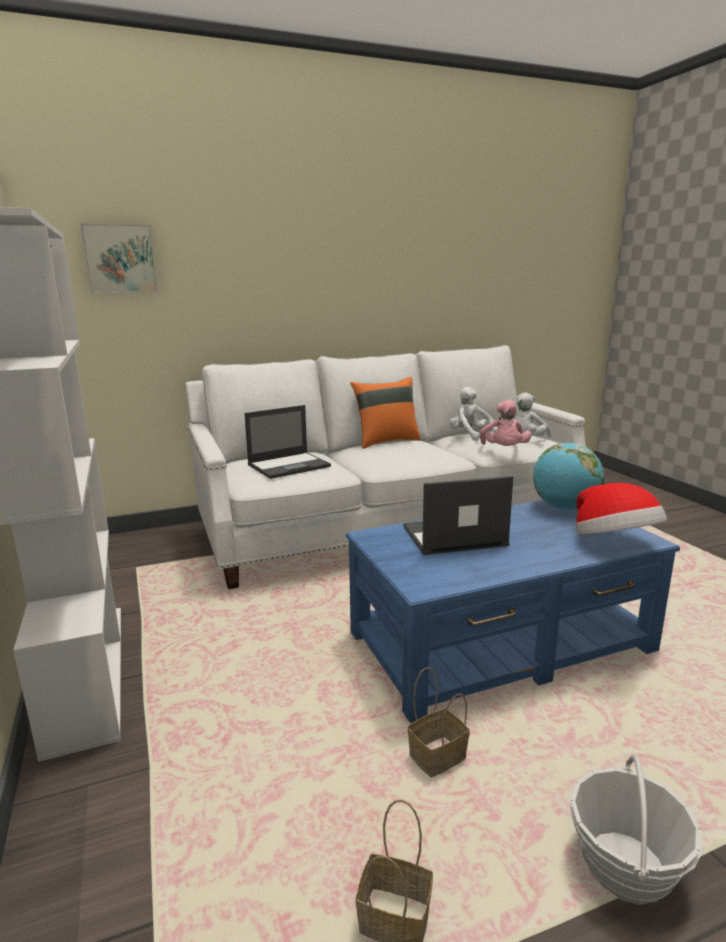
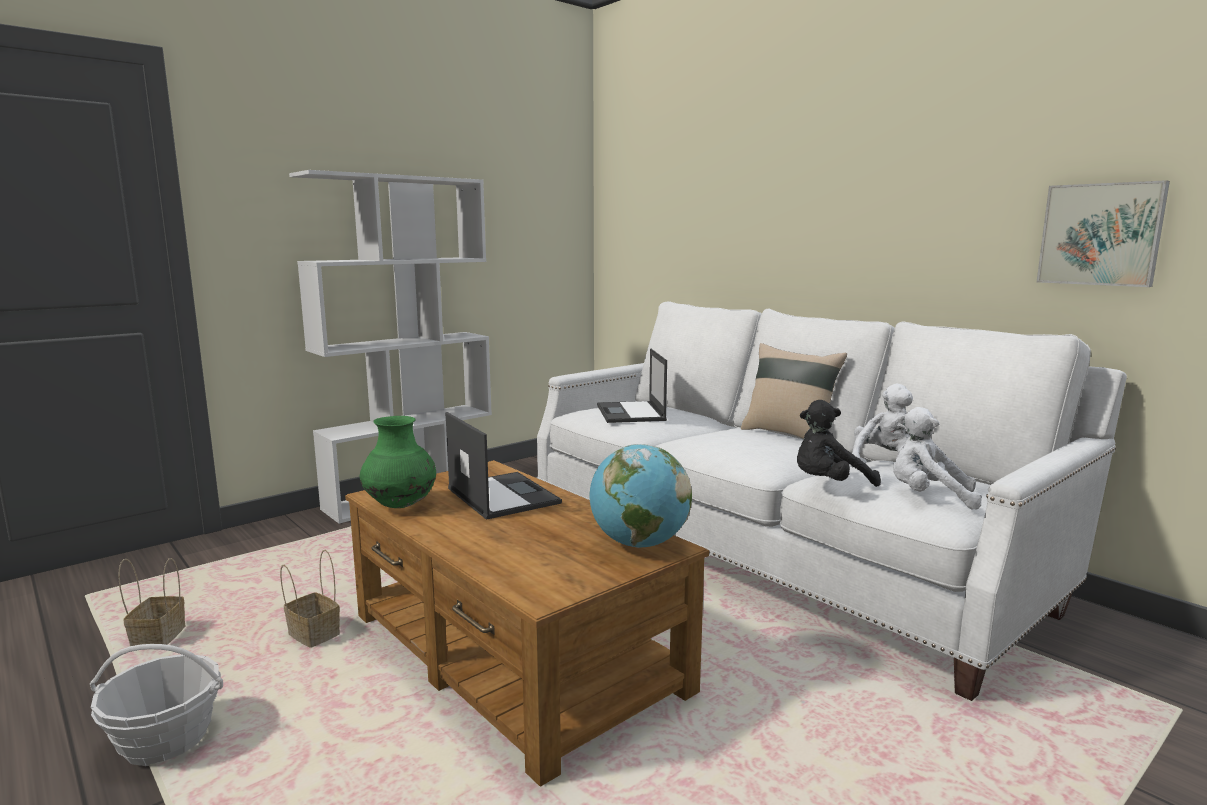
camera: 70 degrees right, 5 degrees down
picture [80,223,158,293] -> picture moved to [1037,180,1170,287]
laptop [244,405,331,479] -> laptop turned 45 degrees clockwise [597,348,667,423]
blue coffee table [346,500,680,723] -> brown coffee table [345,460,709,787]
orange pillow [350,376,421,449] -> beige pillow [741,343,847,439]
pink plush toy [480,400,532,446] -> black plush toy [797,400,881,487]
hat [576,483,667,535] -> none
none -> green vase [360,416,436,508]

